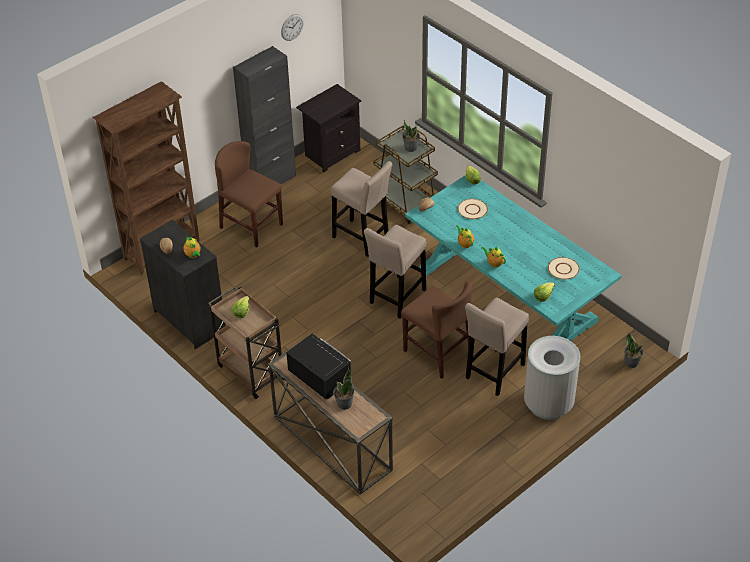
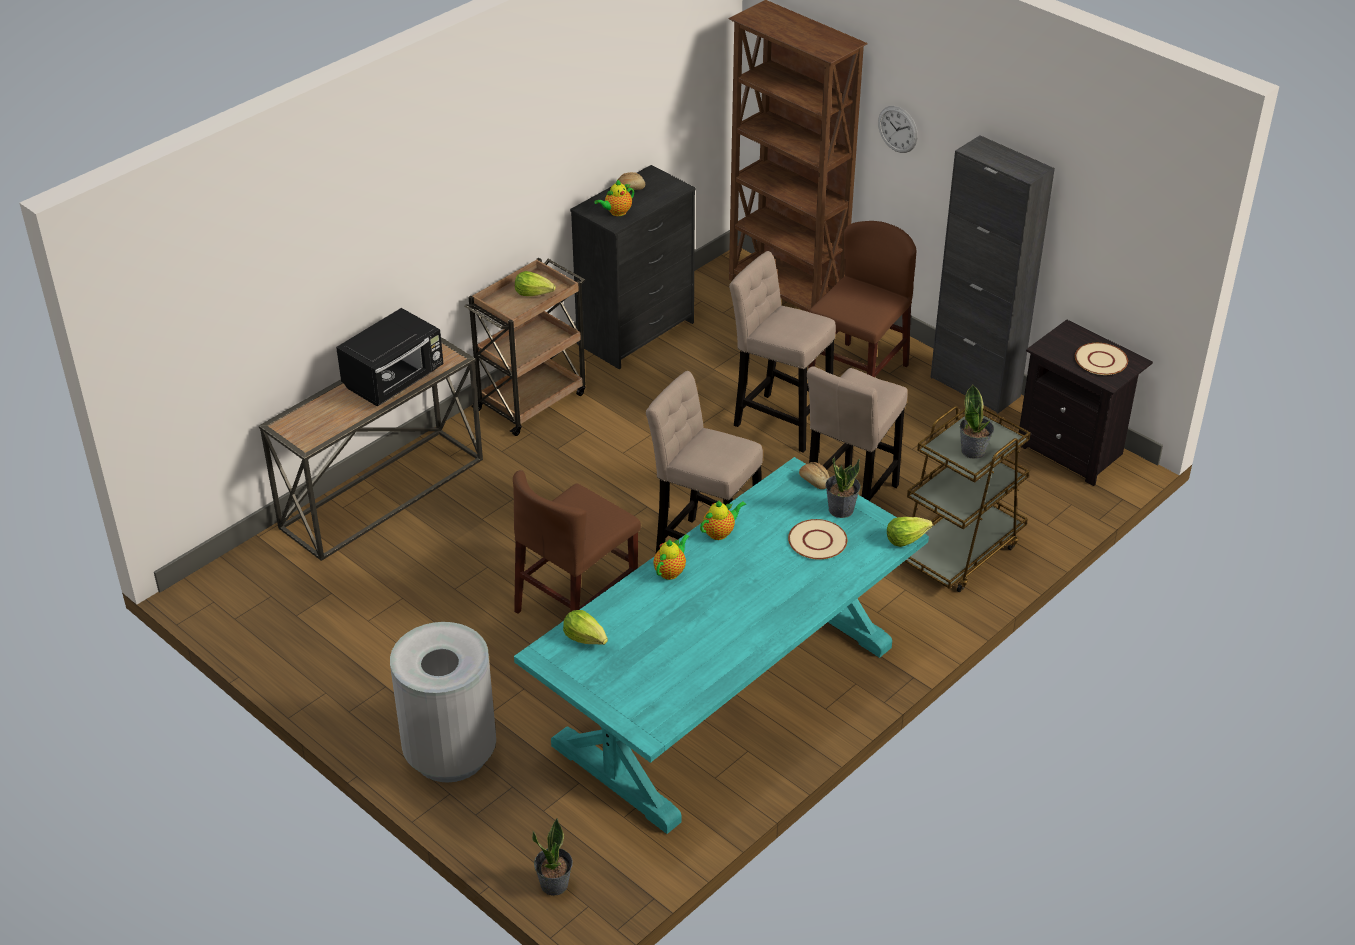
camera: 85 degrees right, 5 degrees down
wall clock [281,14,304,41] -> wall clock moved to [878,106,918,153]
potted plant [333,369,354,410] -> potted plant moved to [825,457,861,518]
beige stool [465,298,529,396] -> beige stool moved to [729,251,836,453]
beige plate [548,257,580,279] -> beige plate moved to [1075,343,1128,375]

